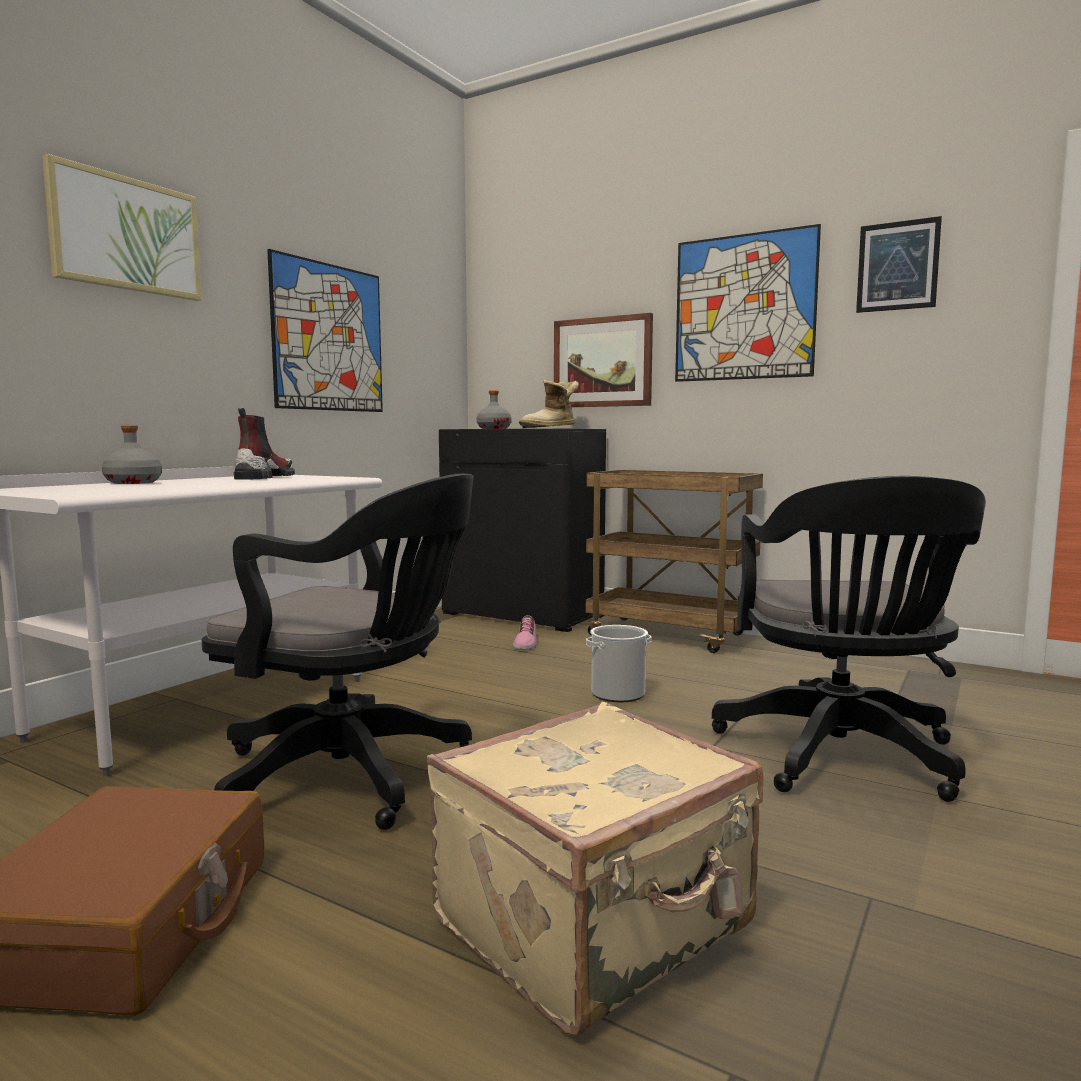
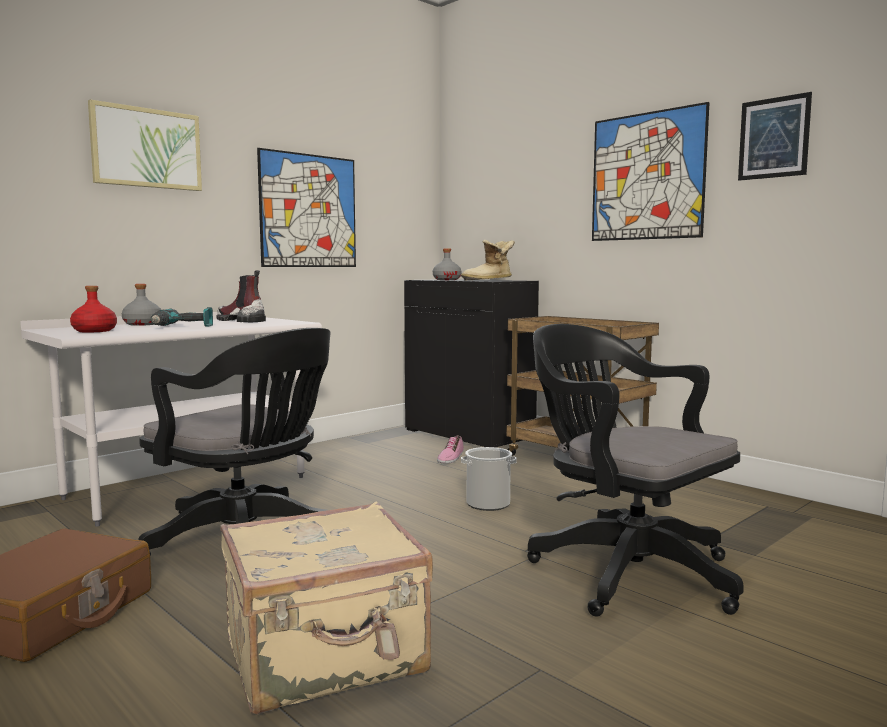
camera: 15 degrees right, 0 degrees up
boot [234,408,295,480] -> boot turned 90 degrees counterclockwise [216,270,266,322]
picture [554,313,653,407] -> none
black office chair [712,476,986,802] -> black office chair turned 120 degrees clockwise [527,324,744,616]
none -> red bottle [70,286,117,333]
none -> power drill [150,307,213,326]

